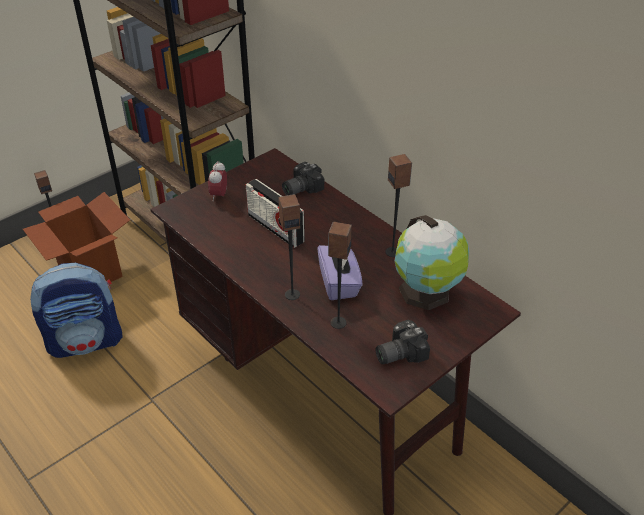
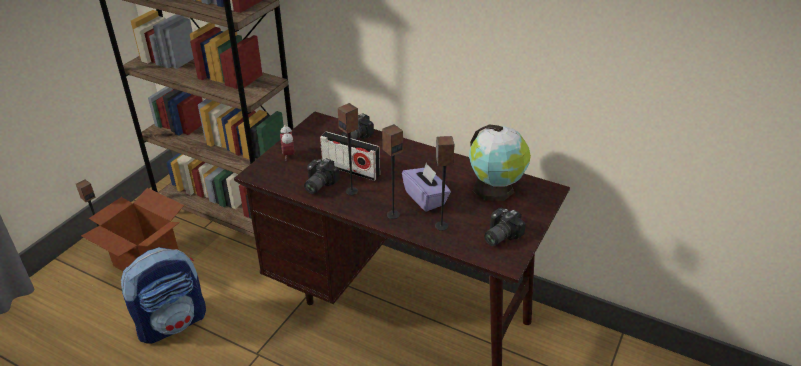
camera: 20 degrees left, 5 degrees down
speaker [385,154,412,257] -> speaker moved to [338,103,359,195]
none -> camera [304,158,340,194]

